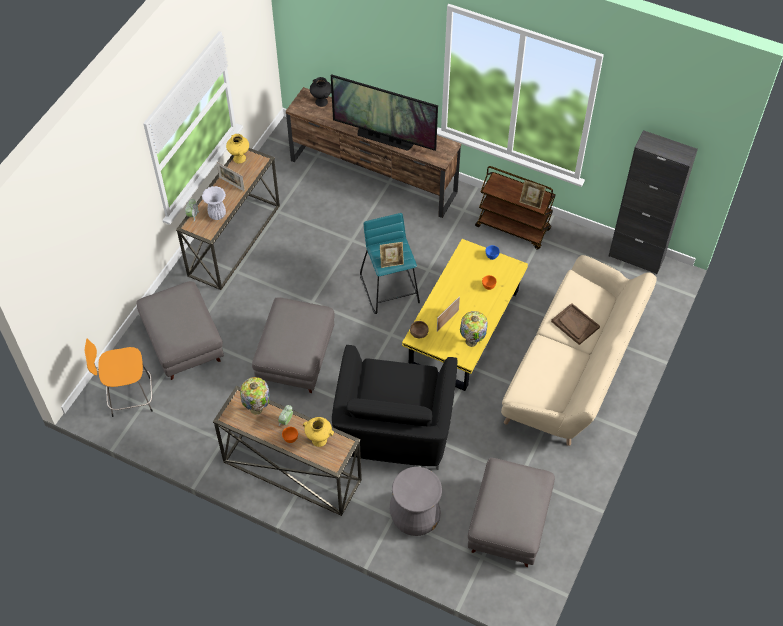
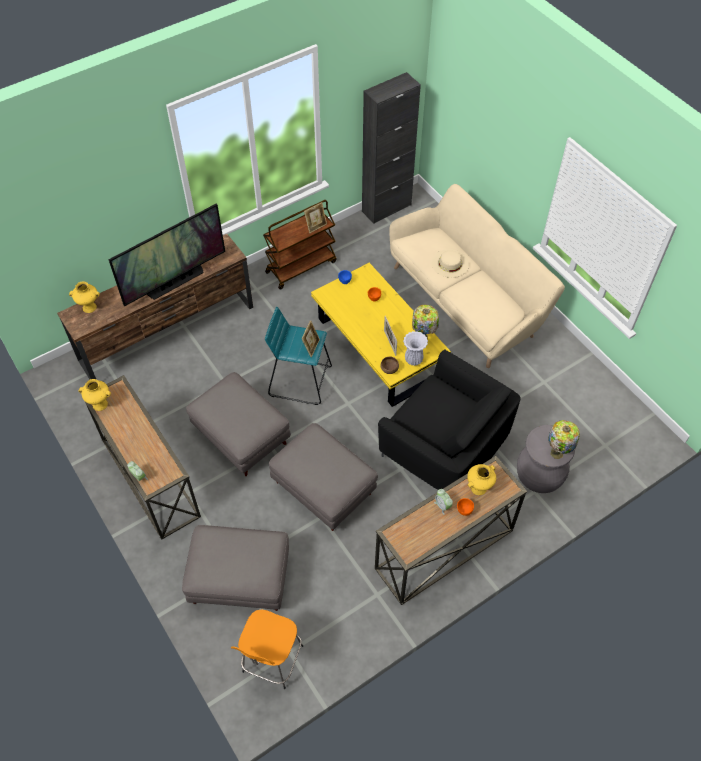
camera: 60 degrees left, 0 degrees up
white vase [202,186,226,220] -> white vase moved to [403,331,428,366]
picture frame [217,162,245,192] -> none
table lamp [240,377,270,415] -> table lamp moved to [548,420,580,459]
black vase [310,77,331,107] -> yellow vase [69,281,100,313]
grey ottoman [468,458,555,567] -> grey ottoman moved to [186,372,291,476]
brown tray [551,303,600,345] -> beige hat [431,249,469,278]

